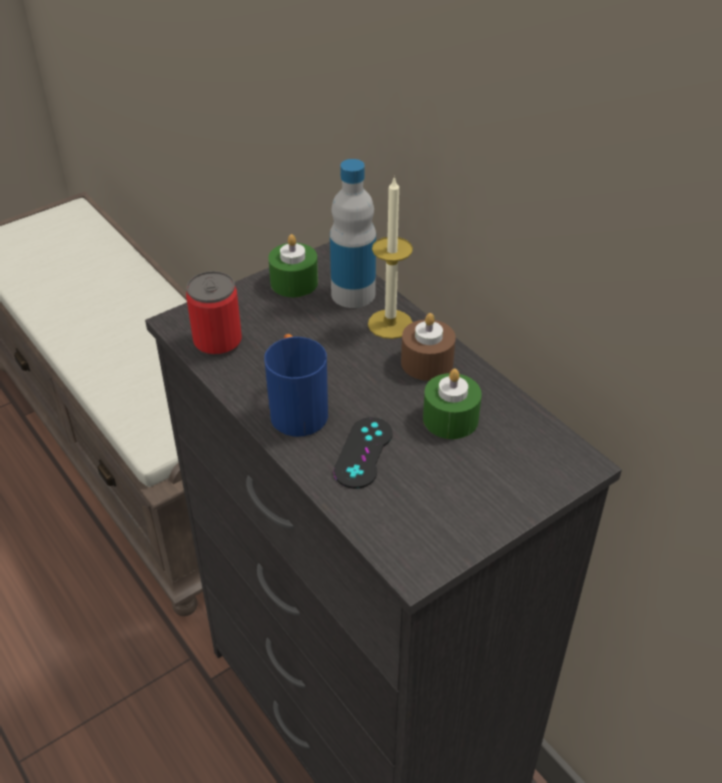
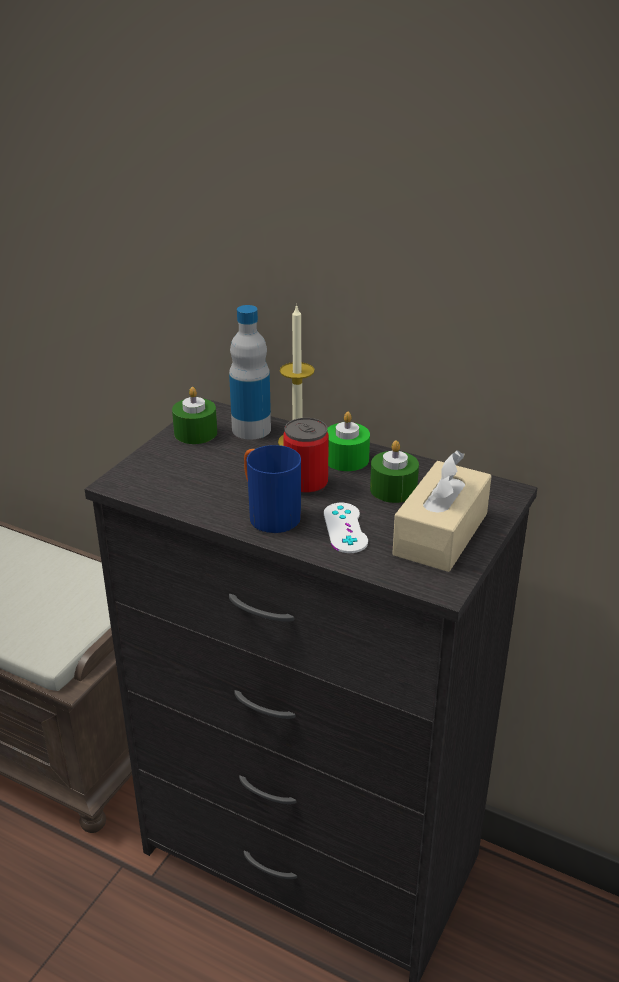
camera: 25 degrees left, 10 degrees down
can [186,271,242,357] -> can moved to [283,418,329,496]
black game controller [333,417,393,489] -> white game controller [324,503,368,553]
brown candle [401,313,456,381] -> green candle [327,412,370,471]
none -> beige tissue box [392,450,492,572]

